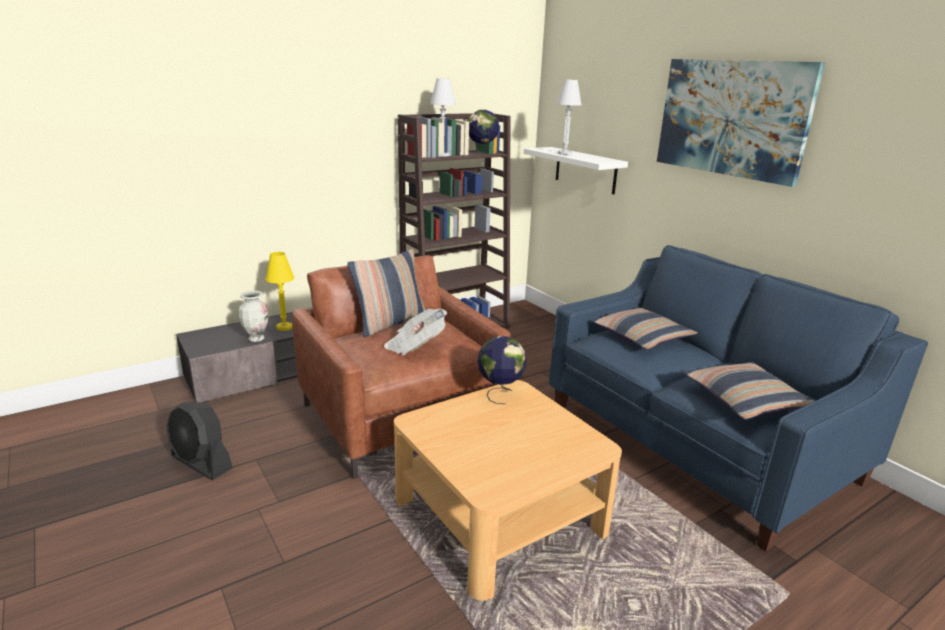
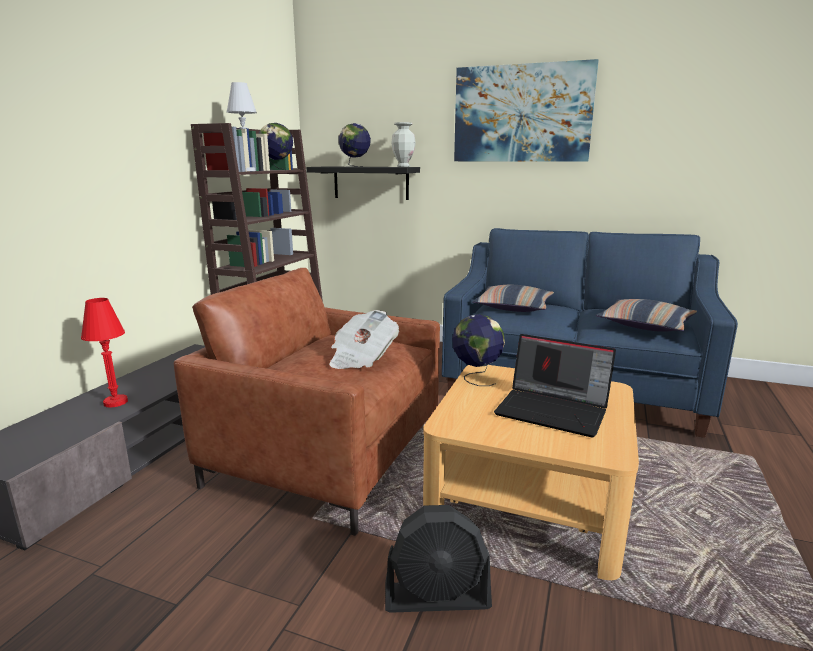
camera: 35 degrees left, 5 degrees down
black fan [166,402,232,480] -> black fan moved to [385,505,492,613]
vase [239,290,268,342] -> vase moved to [391,122,416,167]
yellow table lamp [265,252,294,331] -> red table lamp [81,298,128,408]
pillow [348,249,425,337] -> none
white shelf [524,147,628,194] -> black shelf [306,167,420,200]
white table lamp [557,79,582,155] -> globe [338,123,371,167]
none -> laptop [494,334,616,437]

